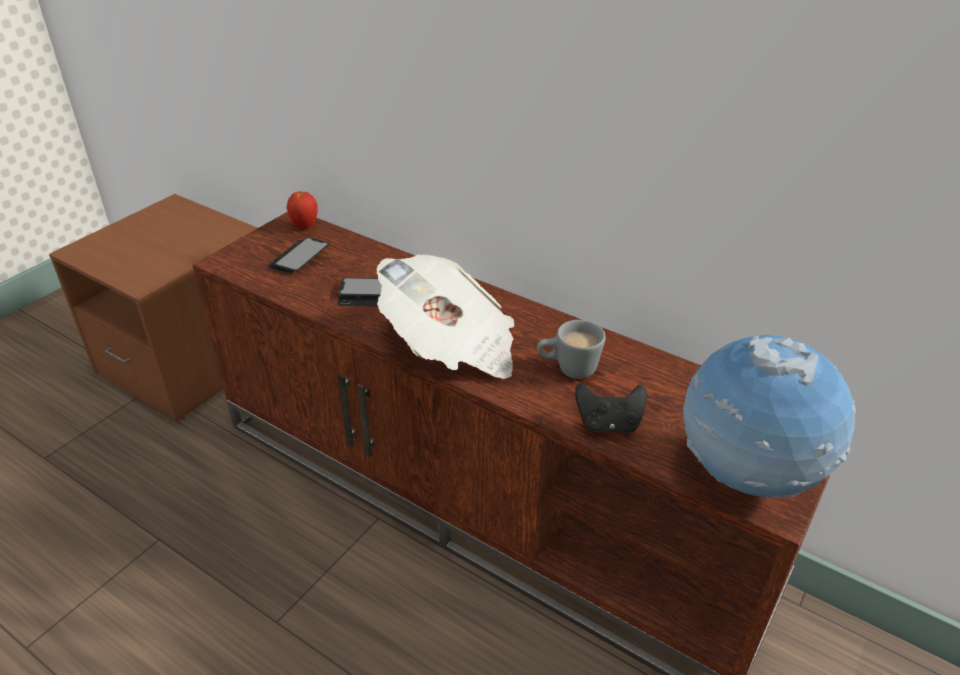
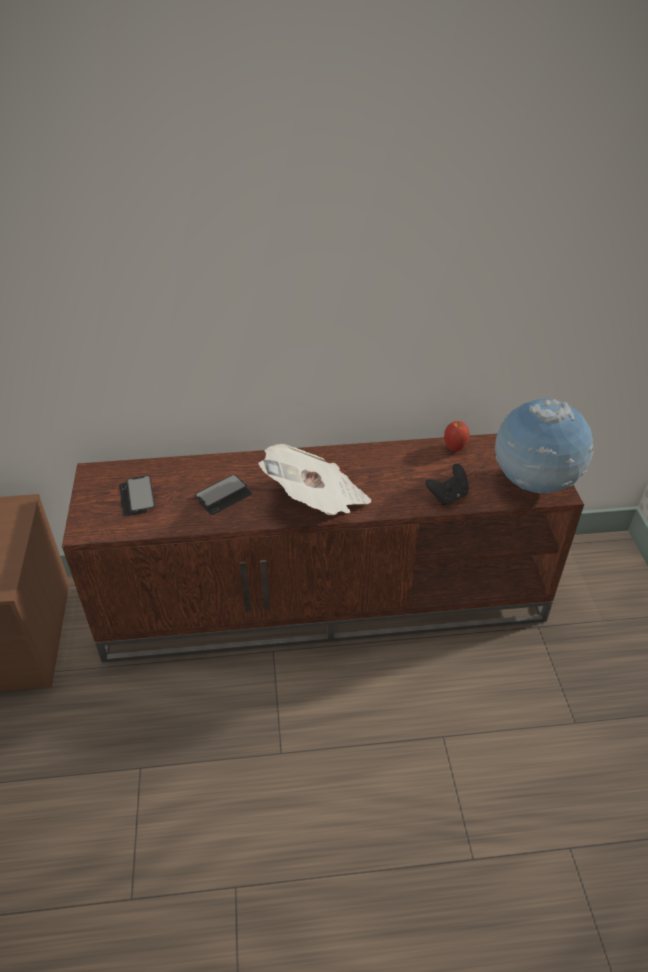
camera: 40 degrees left, 5 degrees up
apple [287,191,317,229] -> apple moved to [444,421,470,451]
grey mug [537,320,606,379] -> none

